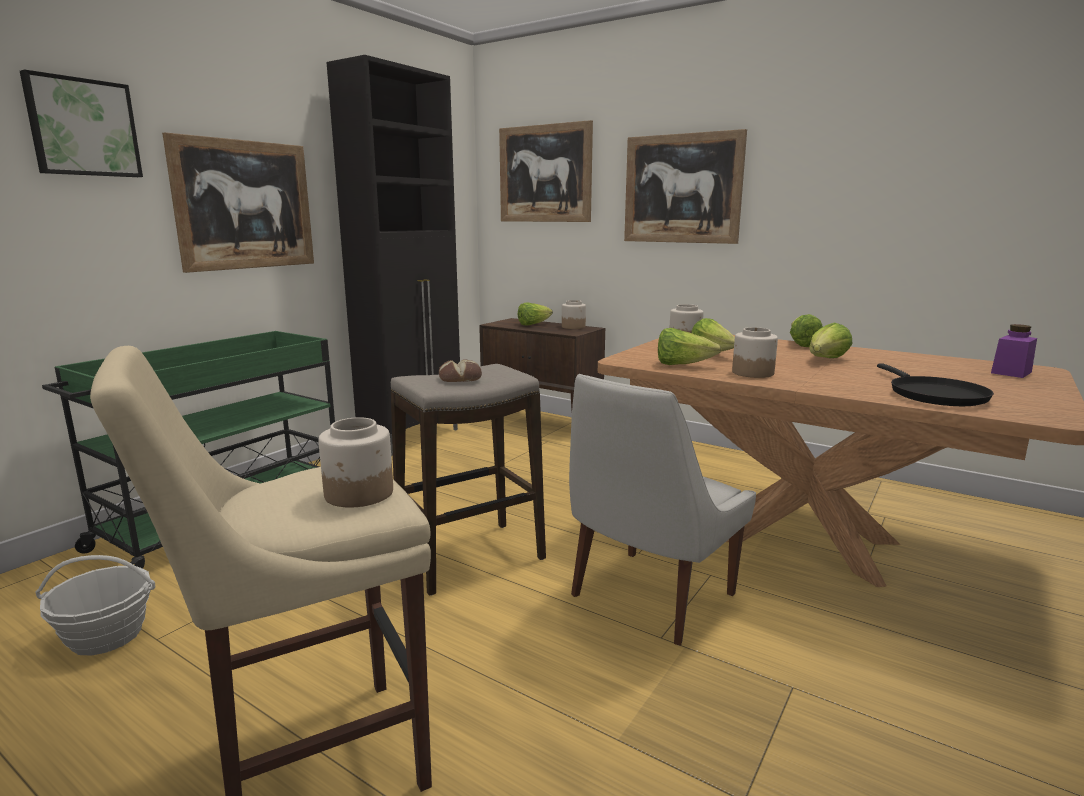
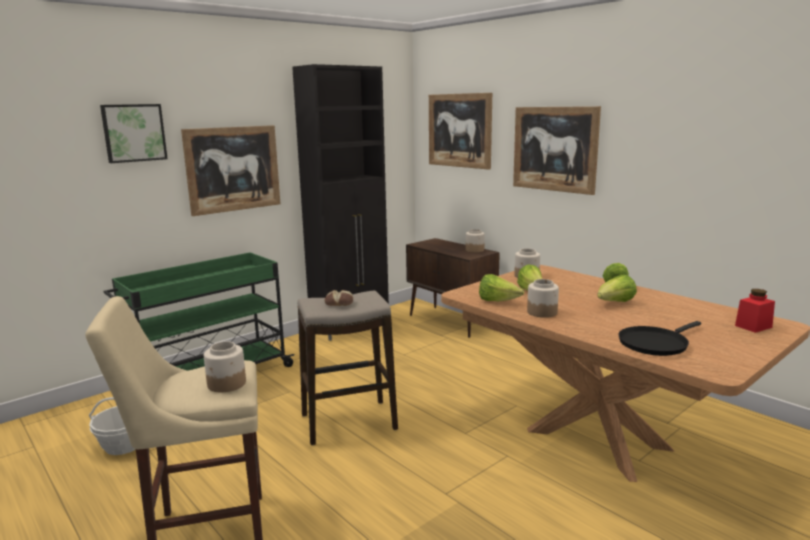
camera: 15 degrees right, 0 degrees up
lettuce [518,302,553,326] -> none
white chair [569,374,756,646] -> none
black frying pan [877,363,994,406] -> black frying pan turned 45 degrees clockwise [619,321,701,356]
purple jar [991,324,1037,378] -> red jar [735,289,775,333]

